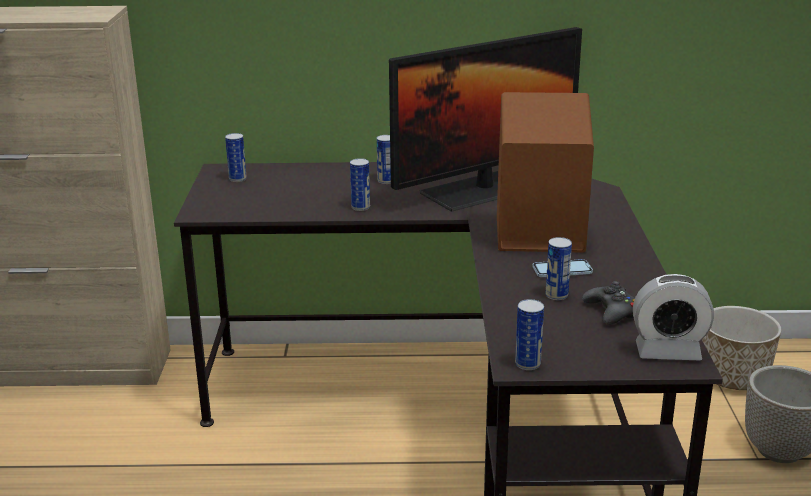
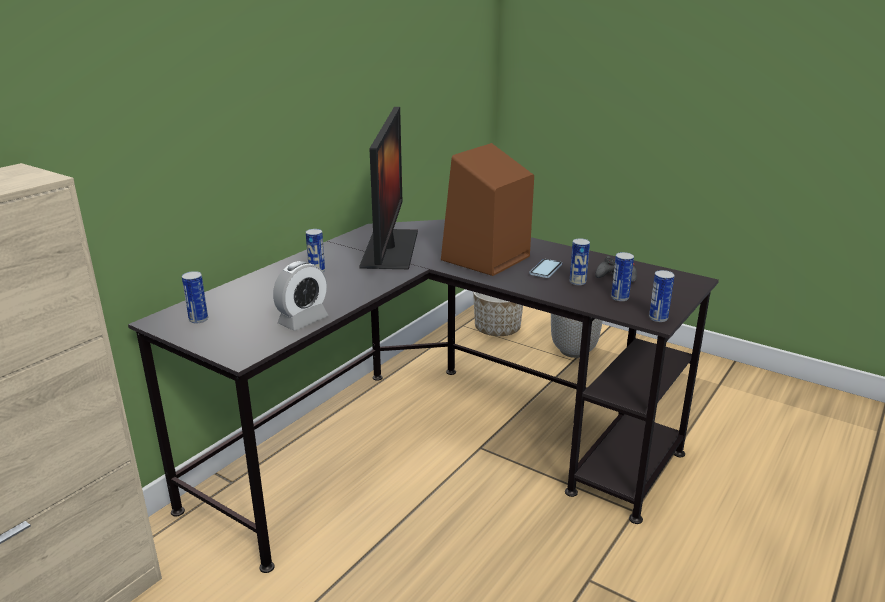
camera: 55 degrees left, 0 degrees up
can [350,158,370,211] -> can moved to [611,252,634,301]
alarm clock [633,274,714,361] -> alarm clock moved to [273,261,328,331]

